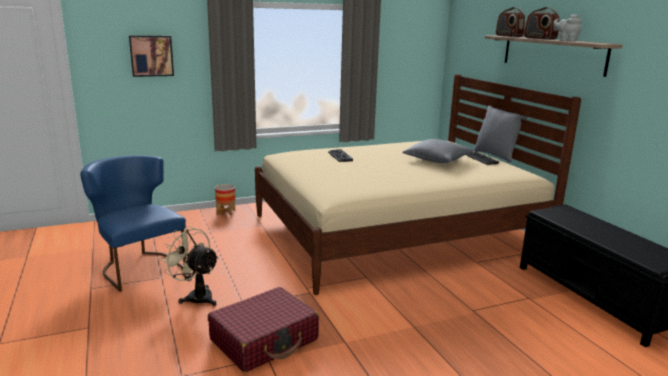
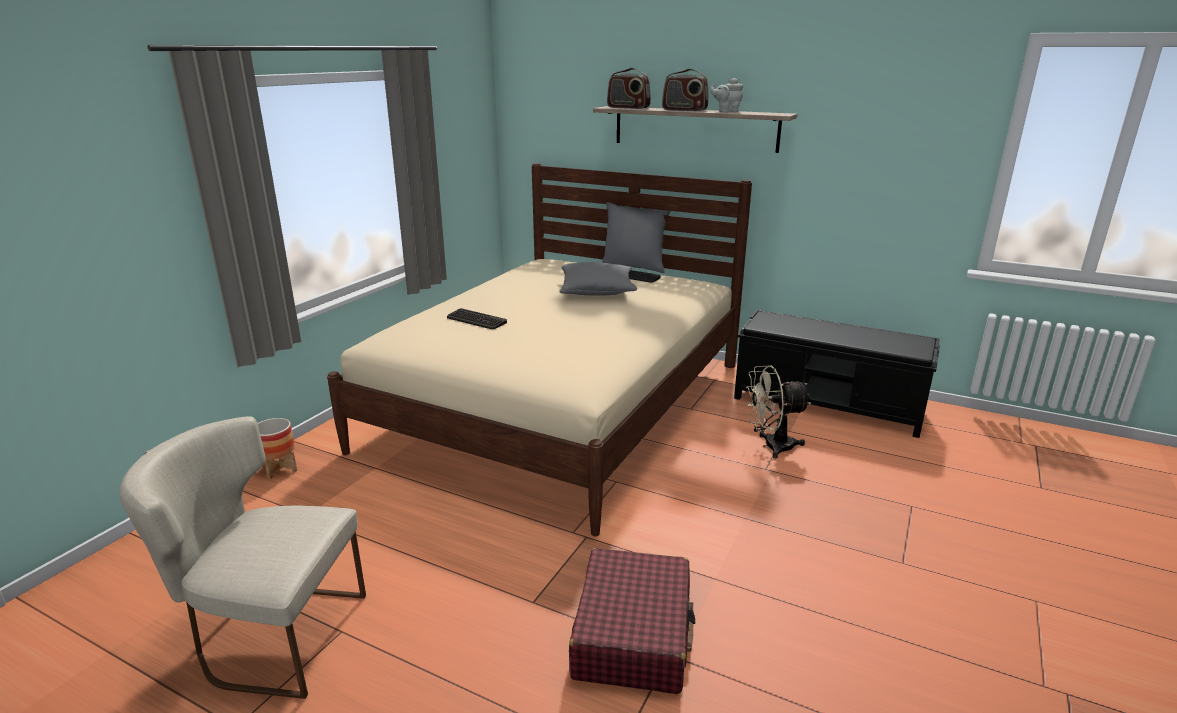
camera: 40 degrees left, 5 degrees up
blue chair [80,155,186,292] -> beige chair [119,416,366,699]
picture [129,35,174,77] -> none
beige fan [160,226,219,306] -> beige fan moved to [746,366,811,458]

